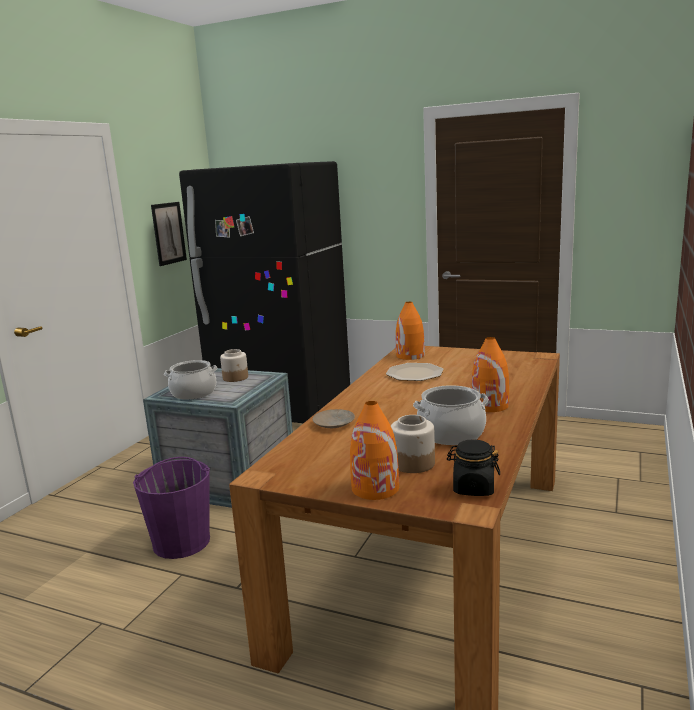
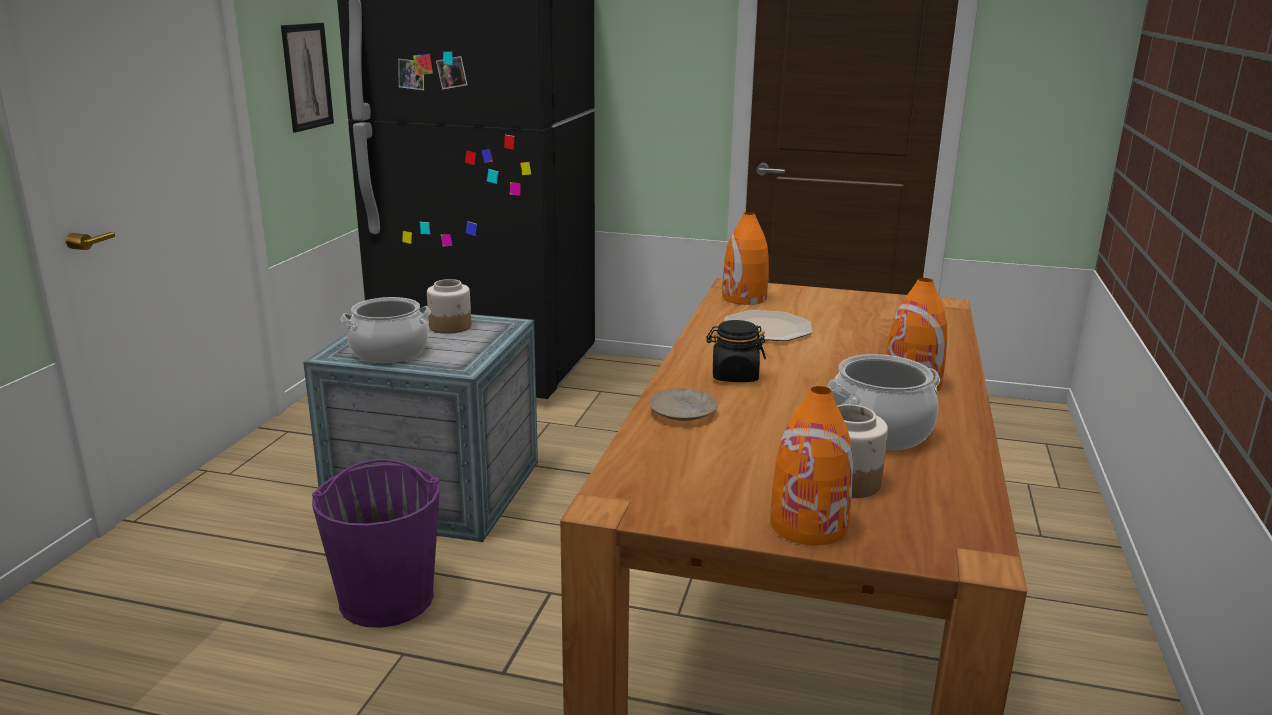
camera: 10 degrees left, 5 degrees up
black jar [447,440,500,496] -> black jar moved to [706,320,766,382]

